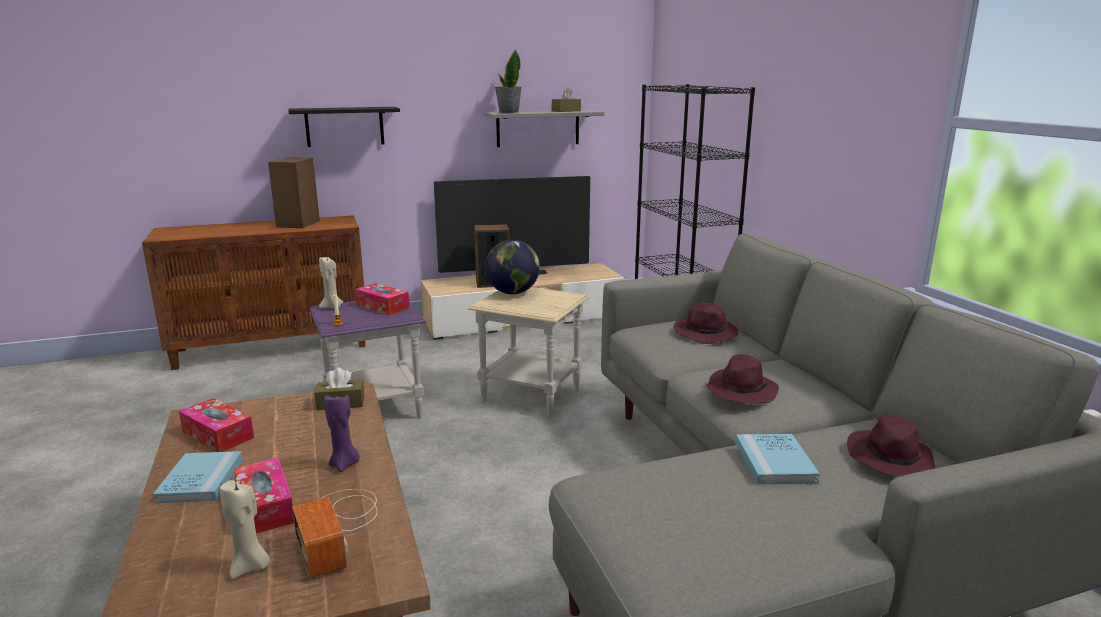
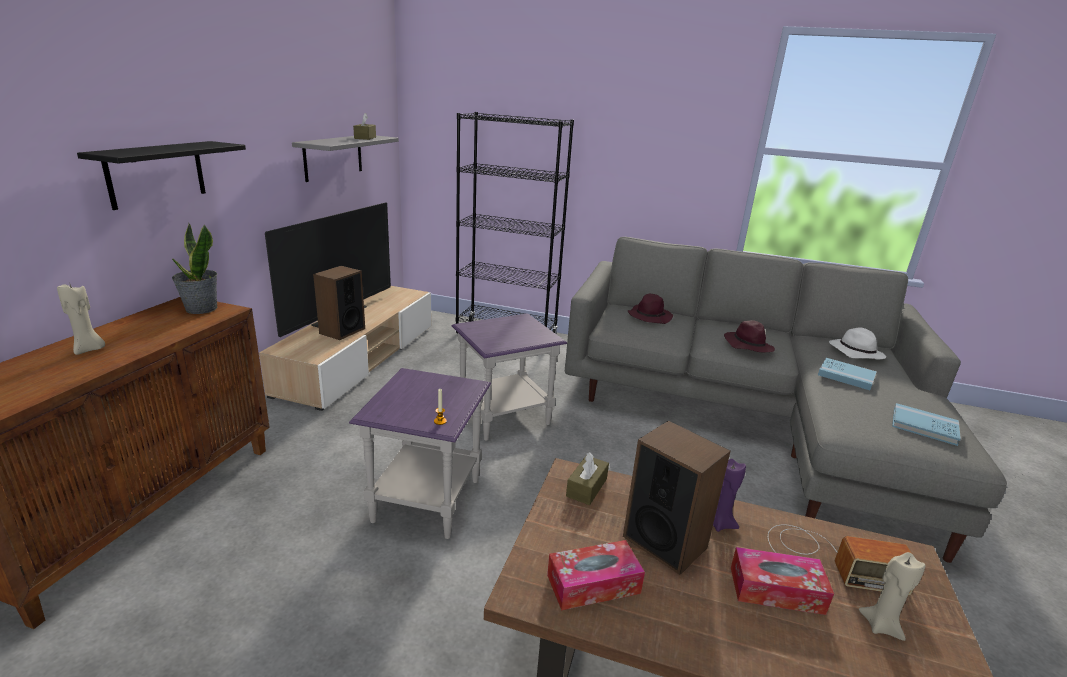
camera: 55 degrees left, 5 degrees up
blue book [153,451,243,503] -> blue book moved to [892,403,961,446]
speaker [268,158,320,228] -> speaker moved to [623,421,731,575]
beige candle [319,257,343,308] -> beige candle moved to [57,282,105,355]
tissue box [355,283,410,315] -> none
beige side table [468,287,589,416] -> purple side table [452,313,567,441]
globe [485,240,540,294] -> none
potted plant [495,49,522,113] -> potted plant moved to [172,224,217,314]
purple hat [847,415,935,477] -> white hat [829,327,886,360]

